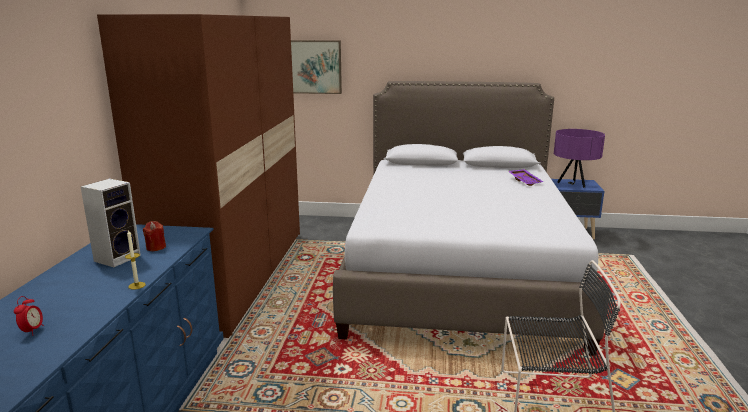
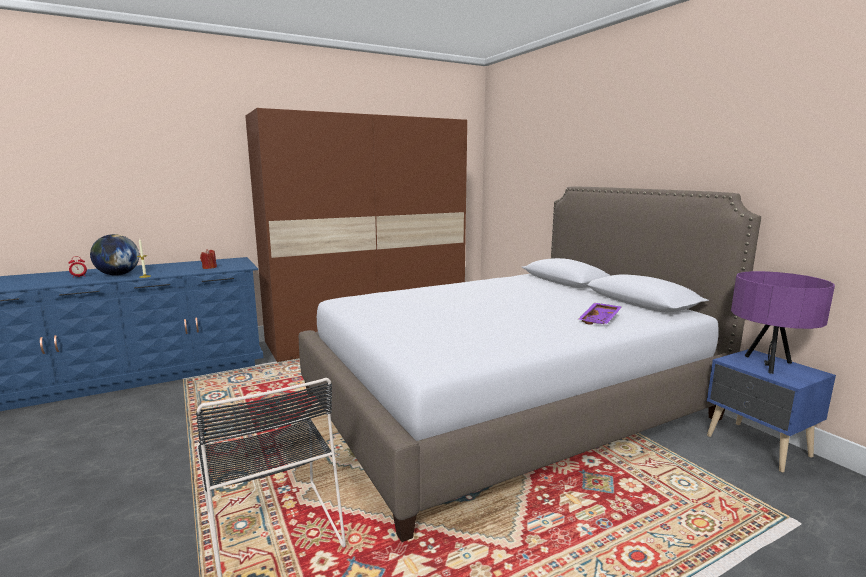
camera: 55 degrees right, 5 degrees down
speaker [80,179,141,267] -> none
picture [291,40,342,94] -> none
none -> globe [90,234,139,276]

